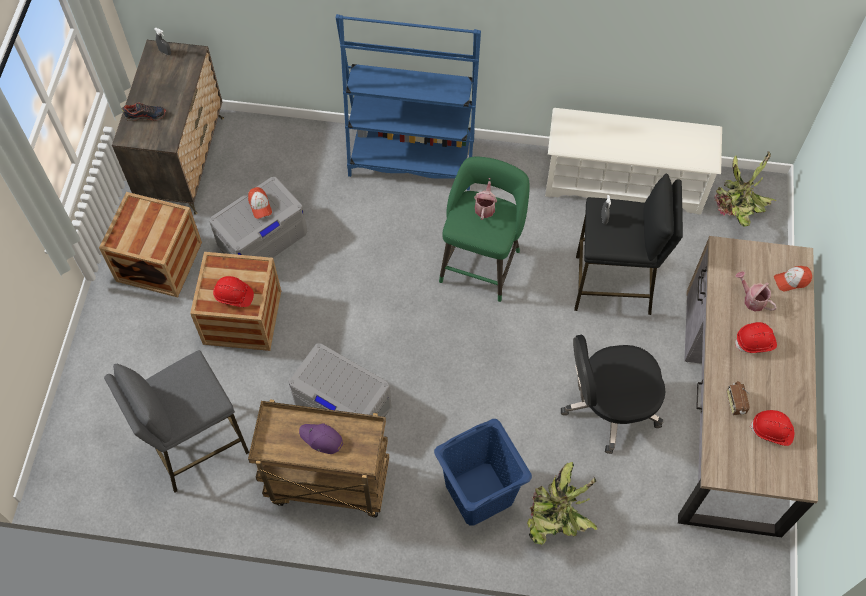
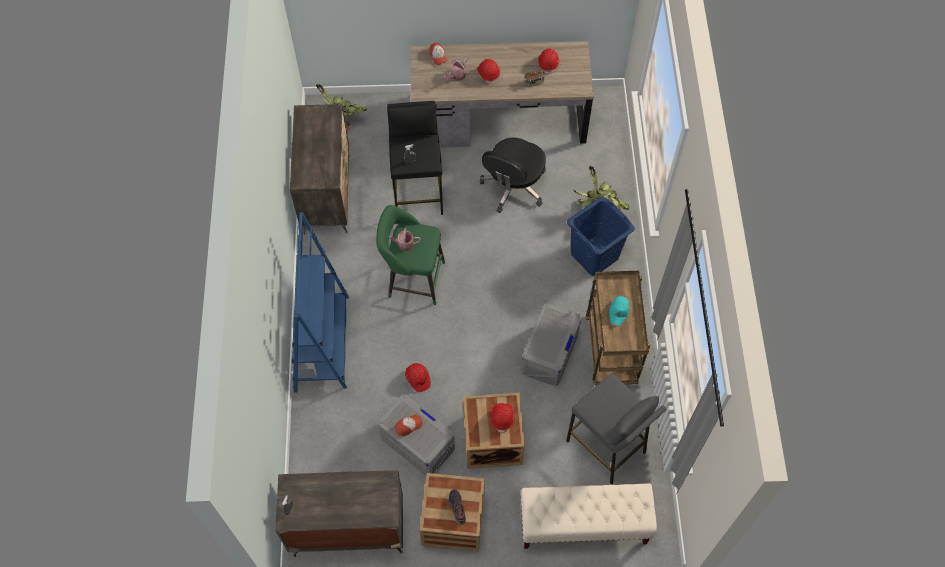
camera: 100 degrees left, 0 degrees up
shoe [122,102,166,121] -> shoe moved to [449,489,466,525]
purple cap [299,423,343,454] -> turquoise cap [609,296,629,326]
white shoe rack [545,108,722,215] -> dresser [290,104,350,235]
black office chair [561,335,666,454] -> black office chair turned 45 degrees clockwise [480,138,546,213]
none -> red hard hat [405,363,431,392]
none -> beige bench [521,483,657,549]

